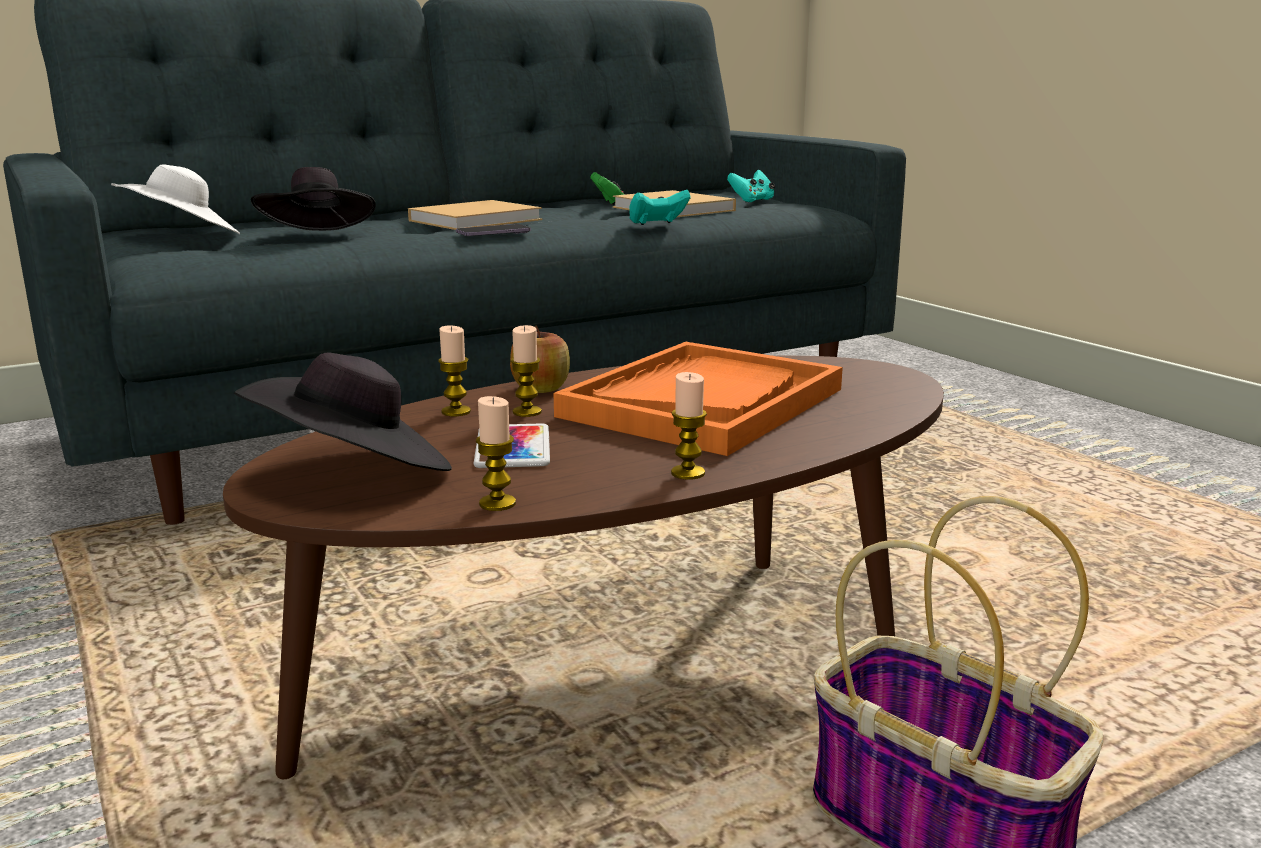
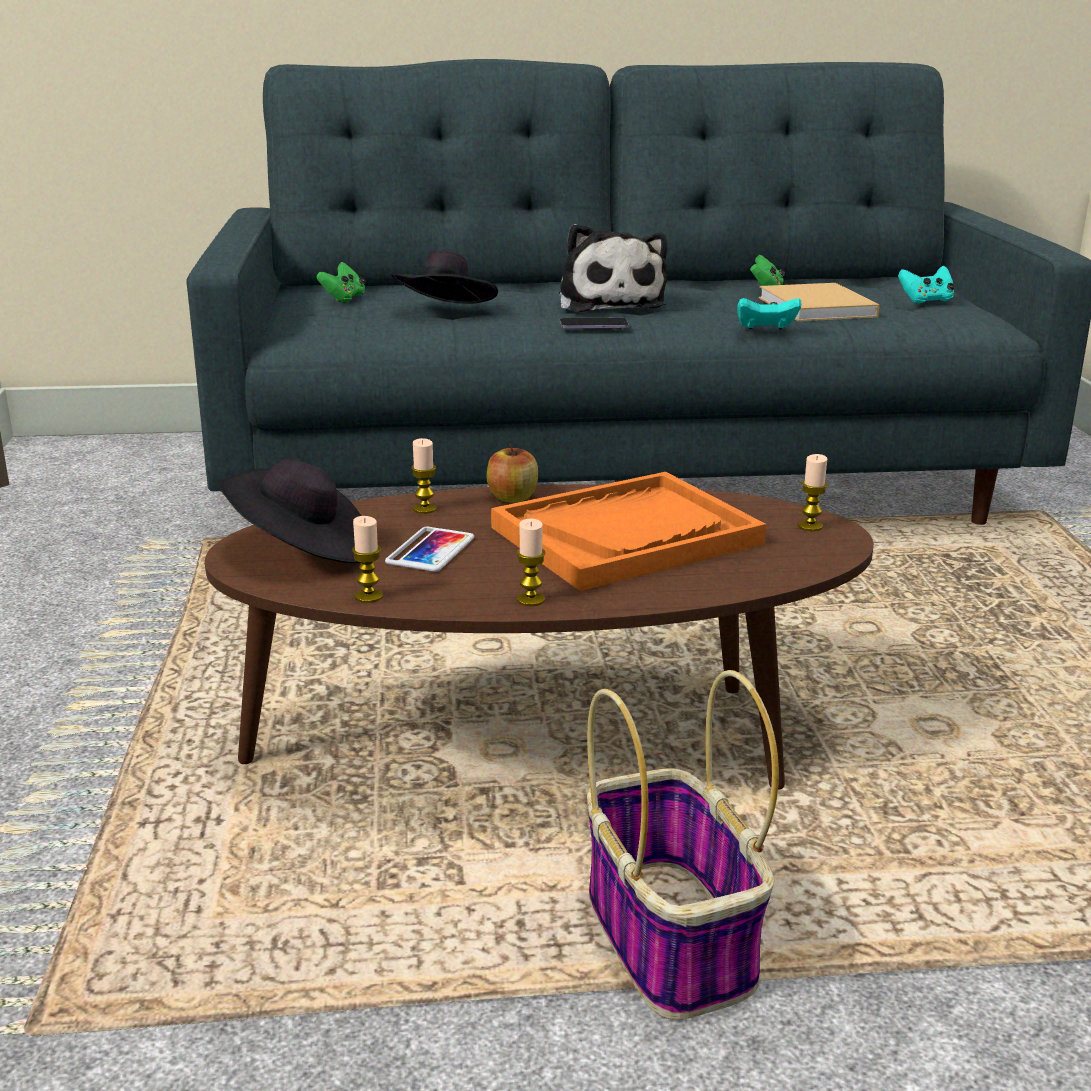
camera: 25 degrees right, 5 degrees up
white hat [111,164,240,234] -> green game controller [316,262,366,303]
beige book [408,200,542,230] -> plush toy [559,224,668,312]
candle [511,325,542,417] -> candle moved to [798,454,827,531]

